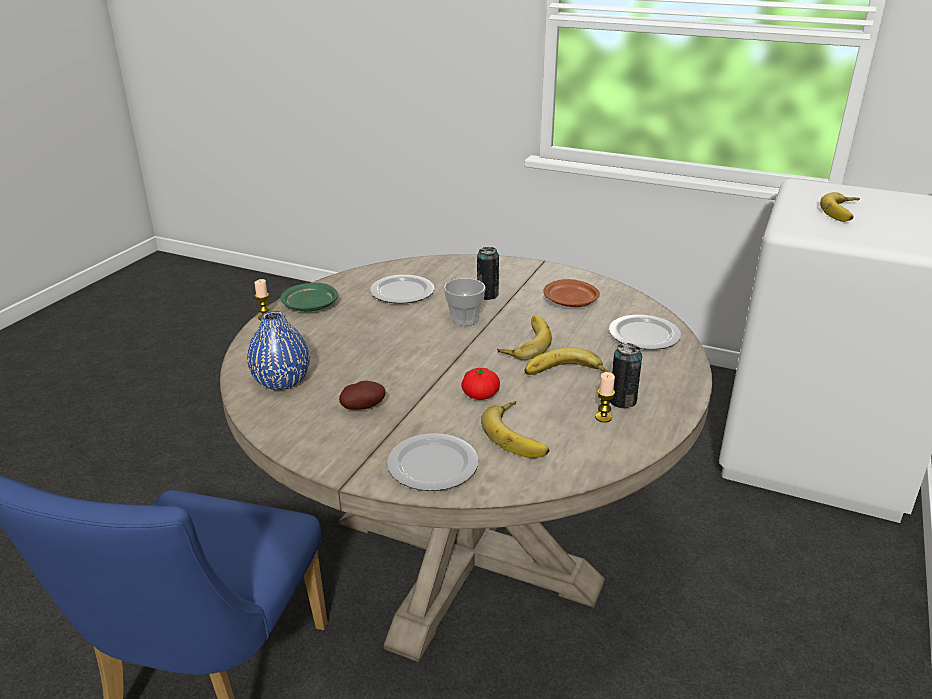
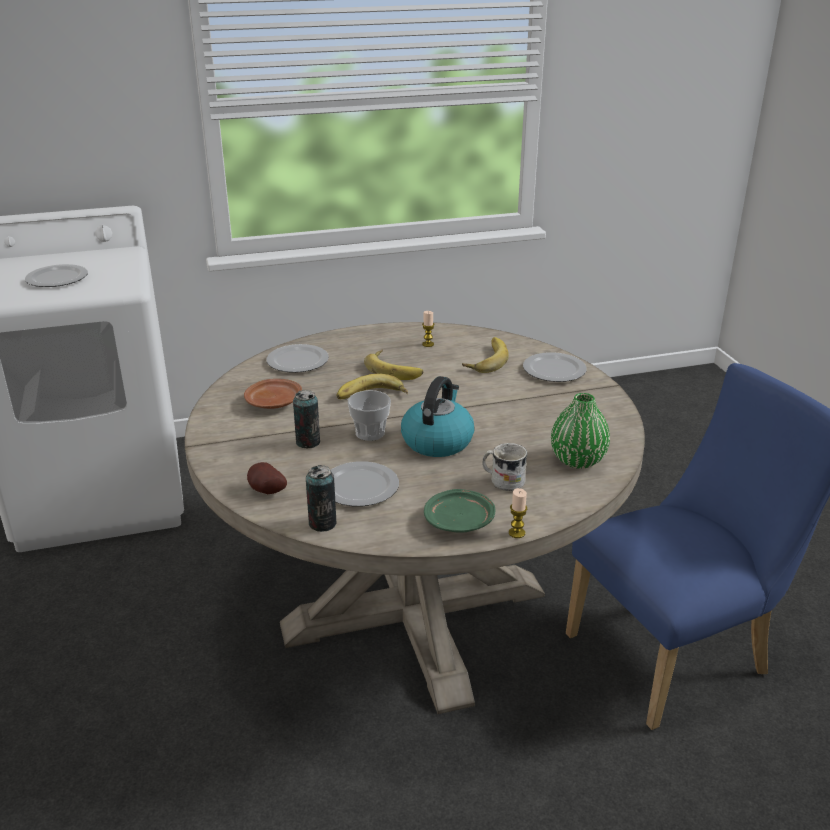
camera: 130 degrees left, 0 degrees up
blue vase [247,311,310,390] -> green vase [551,393,610,469]
potato [339,381,386,410] -> potato moved to [247,462,287,494]
tomato [461,368,500,400] -> none
can [610,343,642,408] -> can moved to [306,465,337,532]
banana [820,192,860,222] -> plate [25,264,88,287]
none -> kettle [401,376,475,457]
none -> white mug [482,443,527,491]

